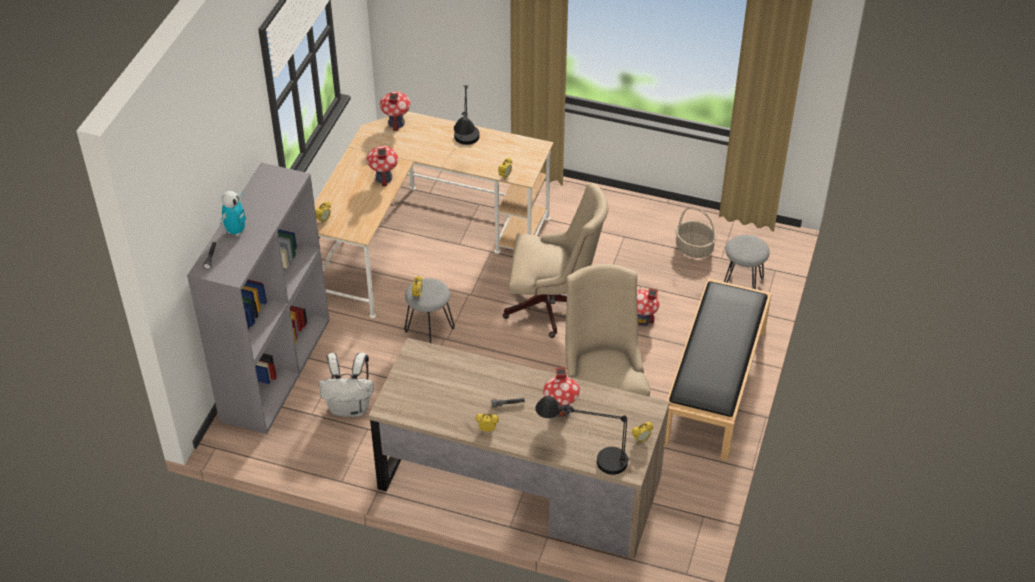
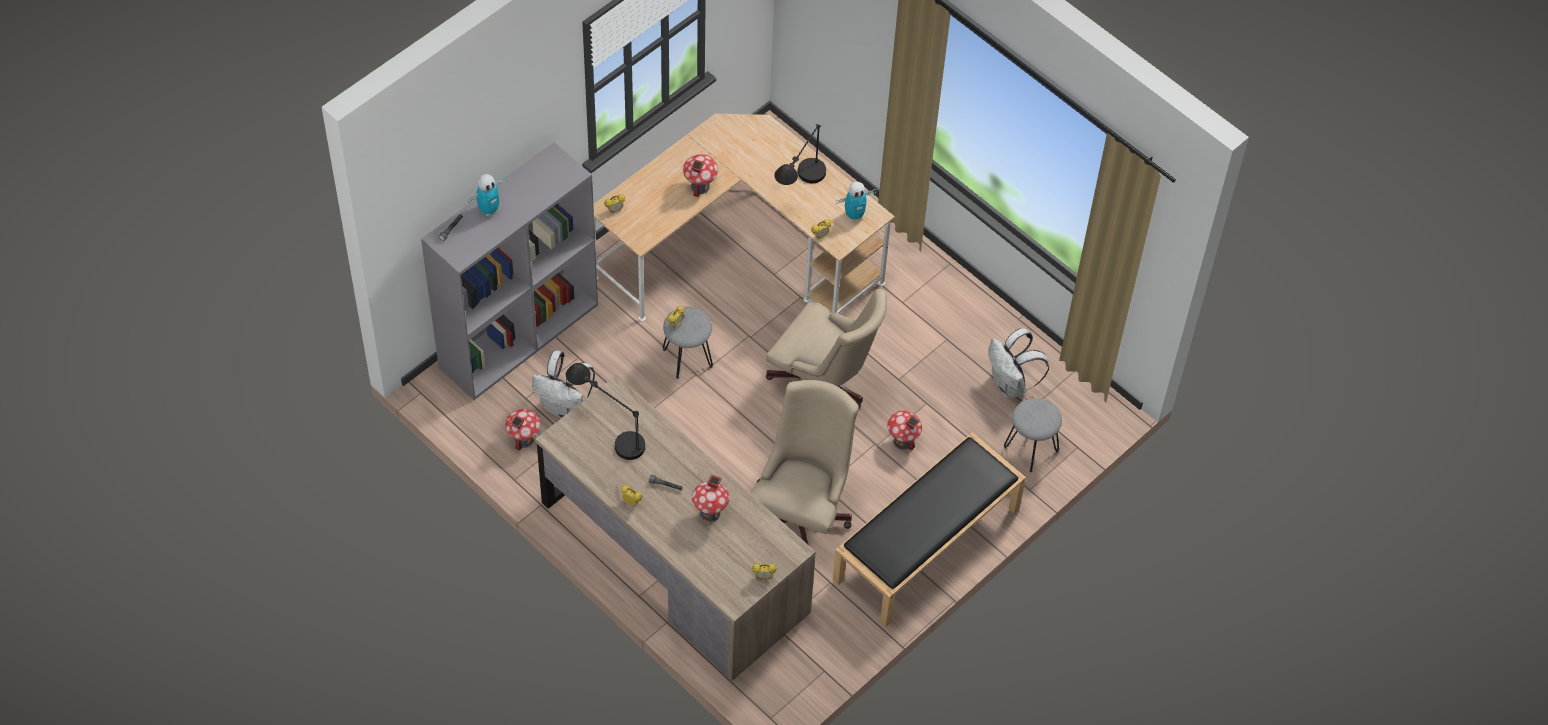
camera: 25 degrees right, 10 degrees up
toy house [380,92,410,131] -> toy house moved to [505,409,541,451]
black table lamp [535,396,629,475] -> black table lamp moved to [566,363,646,460]
basket [676,207,716,258] -> white backpack [988,328,1049,399]
none -> toy robot [836,181,877,221]

